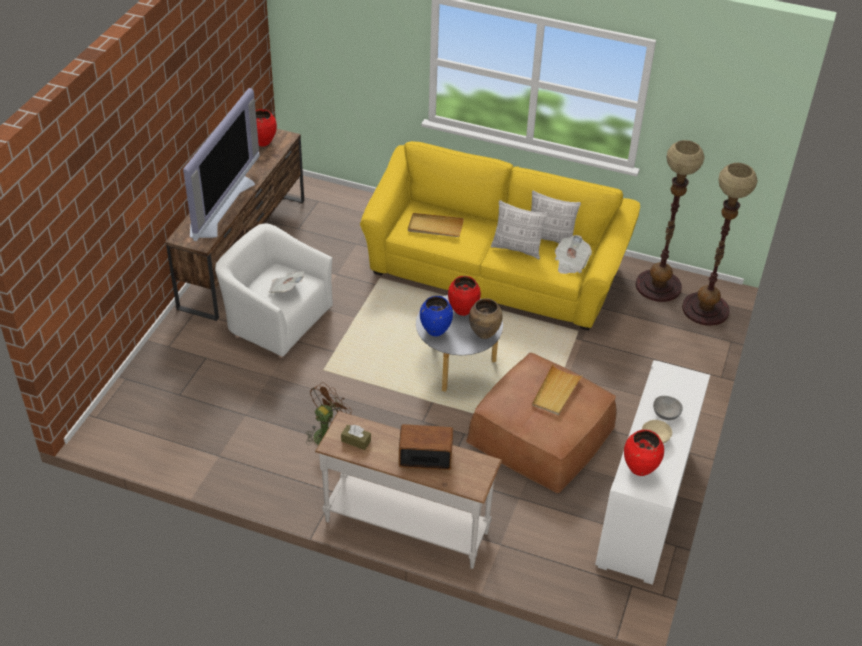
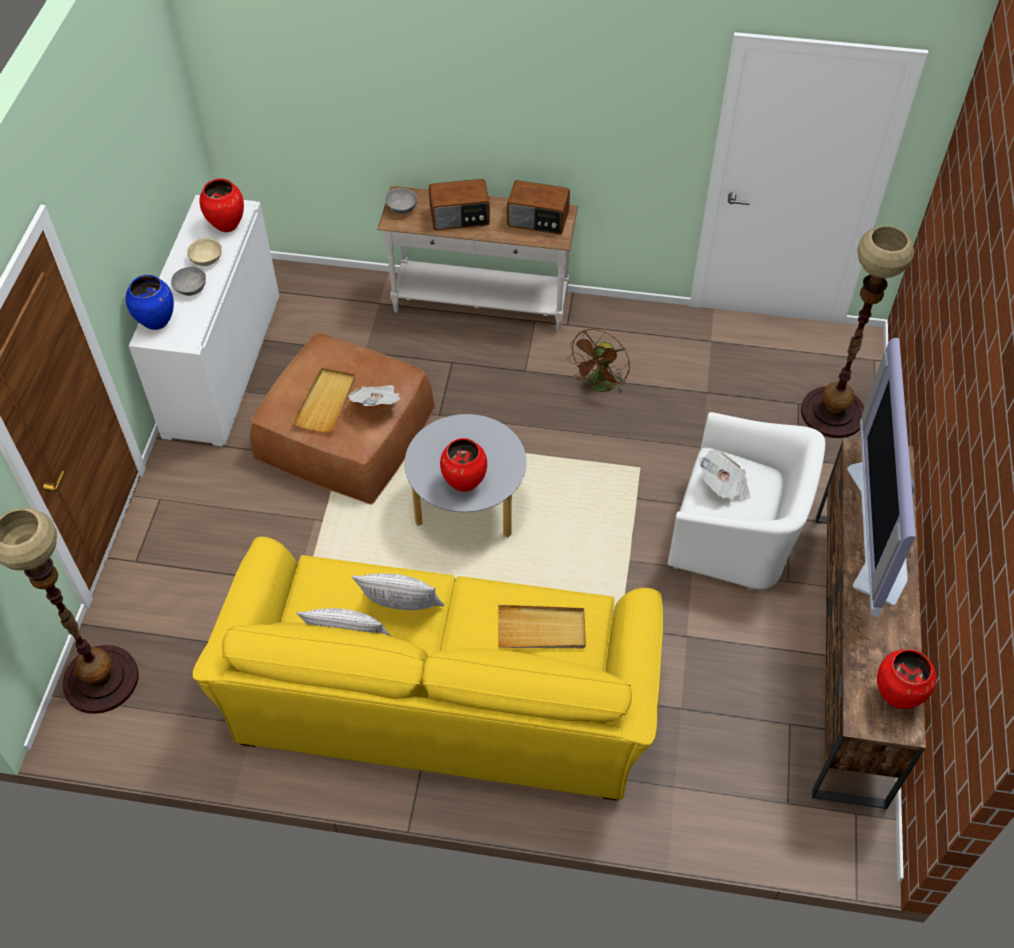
camera: 170 degrees right, 10 degrees up
brown tissue box [341,425,371,450] -> radio [507,180,570,235]
blue vase [420,296,453,336] -> blue vase moved to [126,275,174,330]
brown vase [469,298,502,339] -> none
newspaper [555,235,592,274] -> newspaper moved to [349,385,401,406]
floor lamp [636,140,705,302] -> floor lamp moved to [801,225,914,438]
none -> grey bowl [385,188,417,214]

